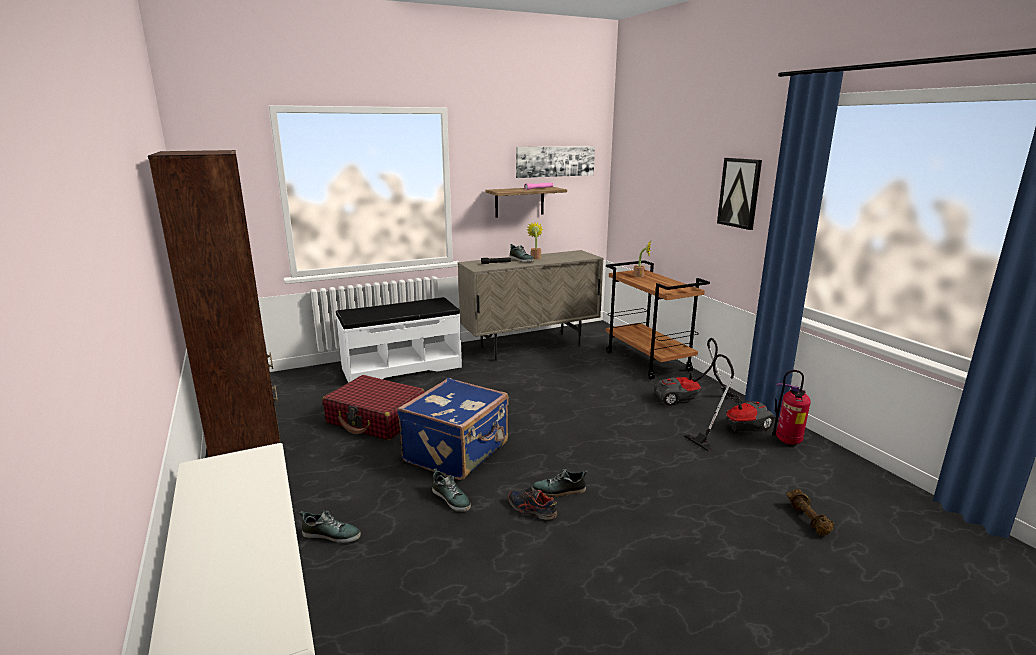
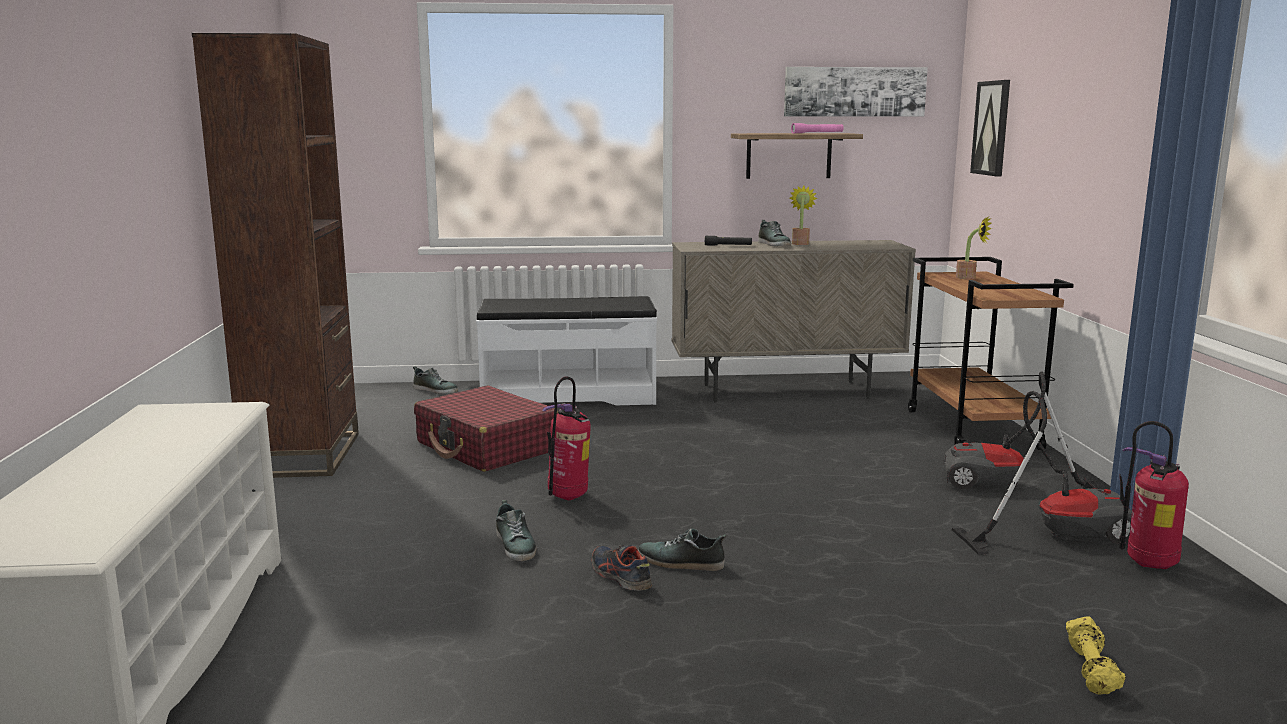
camera: 20 degrees right, 5 degrees down
shoe [300,510,361,543] -> shoe moved to [413,366,458,394]
blue suitcase [397,378,509,480] -> fire extinguisher [542,376,591,500]
picture [717,158,762,230] -> picture moved to [970,80,1010,176]
brown dumbbell [787,489,834,535] -> yellow dumbbell [1066,616,1126,695]

